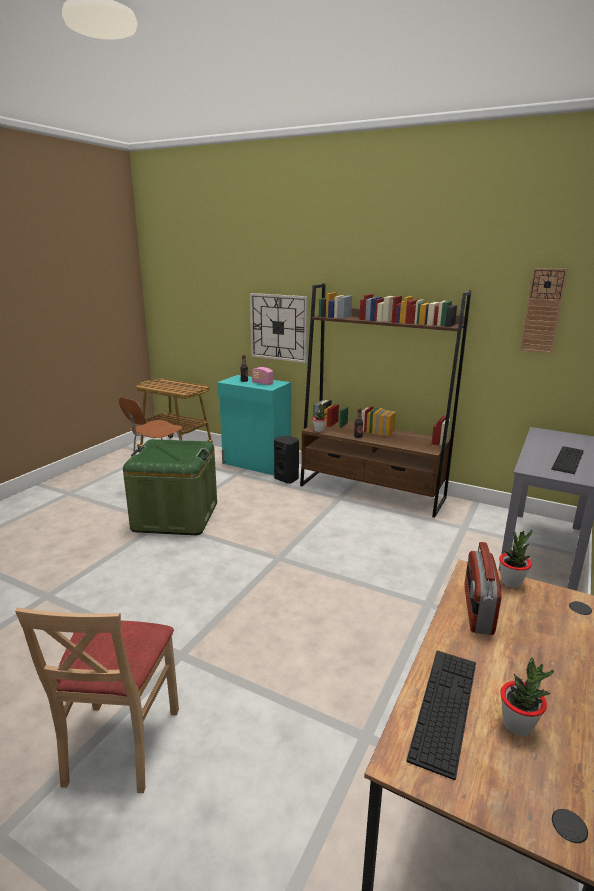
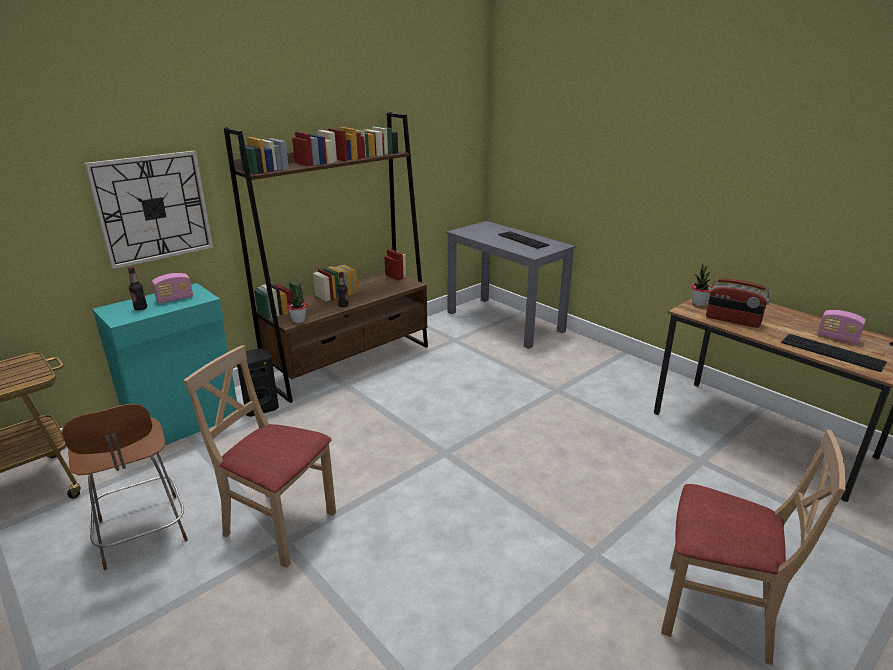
camera: 70 degrees left, 5 degrees up
green storage box [123,439,217,535] -> beige chair [183,345,336,568]
potted plant [500,657,554,736] -> radio [817,310,866,344]
wall clock [520,268,568,353] -> none

